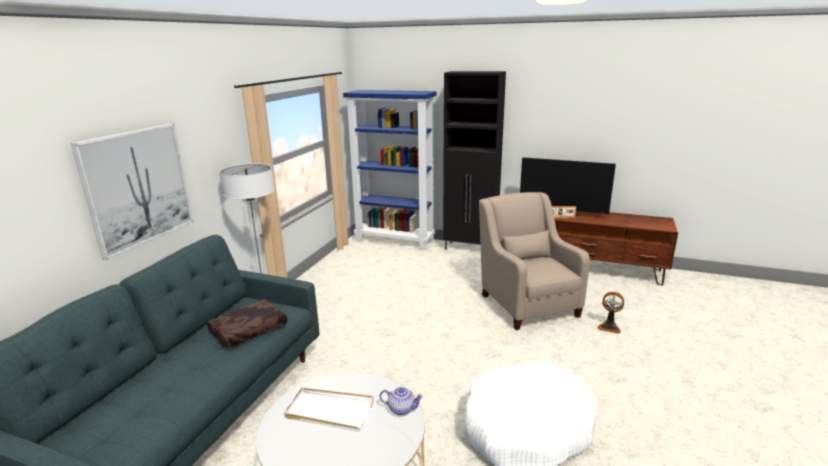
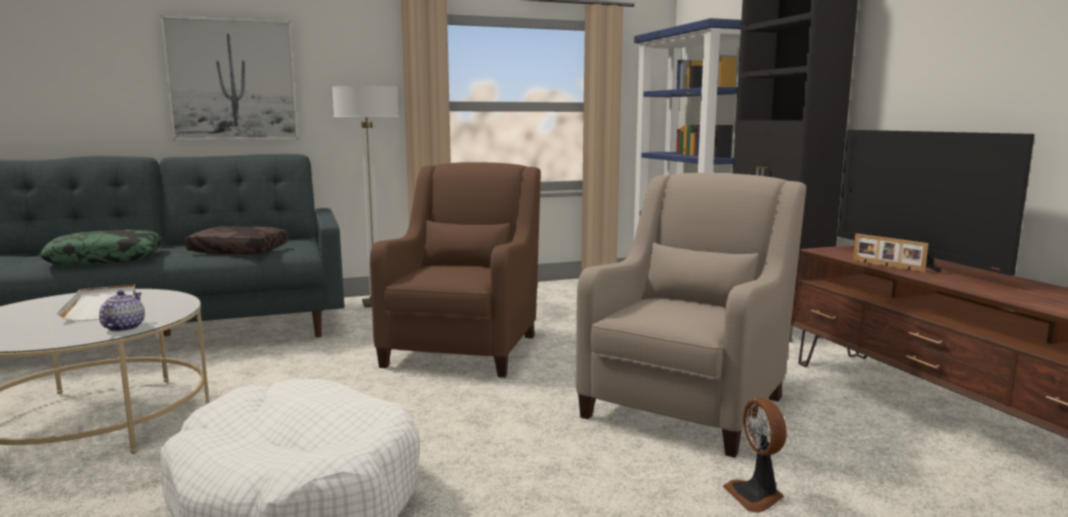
camera: 50 degrees right, 10 degrees down
teapot [380,387,423,416] -> teapot turned 150 degrees counterclockwise [99,290,145,332]
none -> pillow [40,230,162,265]
none -> brown armchair [370,162,541,377]

